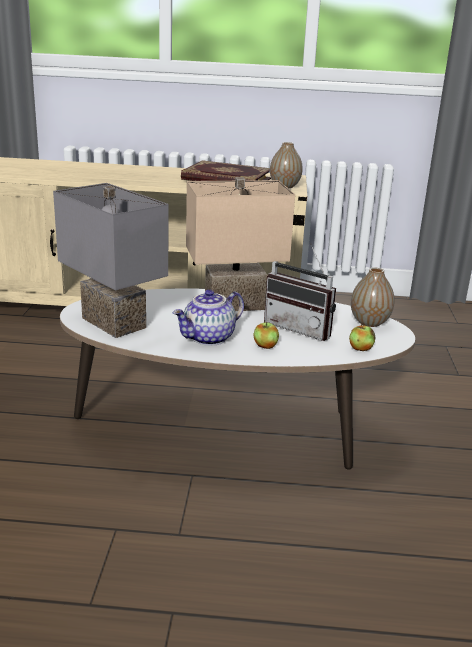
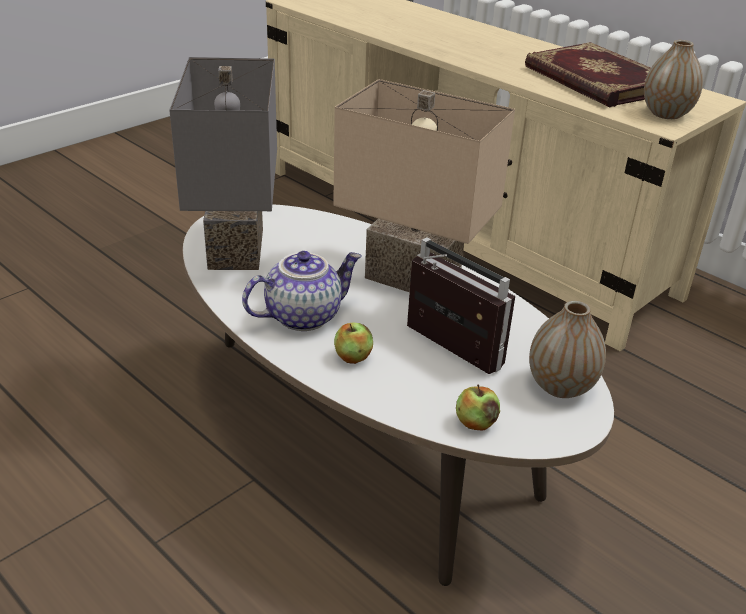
camera: 40 degrees right, 10 degrees up
teapot [173,289,244,346] -> teapot turned 150 degrees clockwise [242,251,362,331]
radio [264,243,336,341] -> radio turned 150 degrees clockwise [407,237,515,374]

